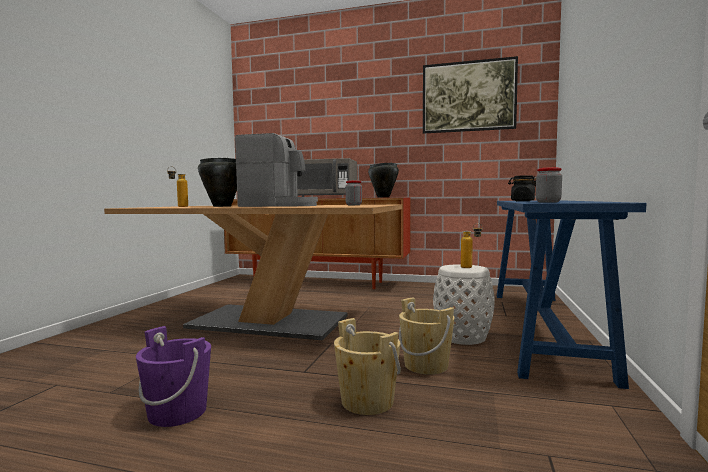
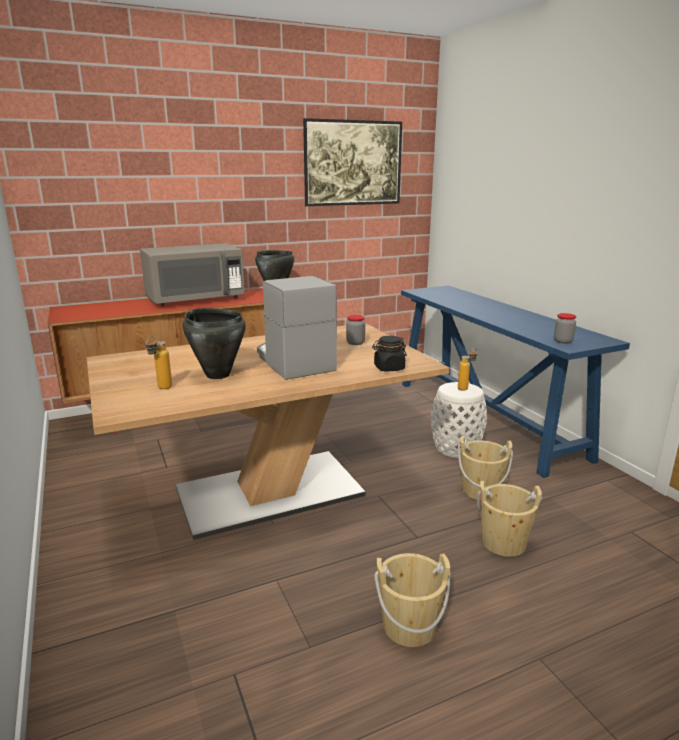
camera: 40 degrees left, 15 degrees up
purple bucket [136,326,211,427] -> beige bucket [374,553,450,647]
coffee machine [235,133,318,207] -> coffee machine turned 90 degrees counterclockwise [257,276,337,380]
black jar [508,175,536,201] -> black jar moved to [372,336,407,371]

